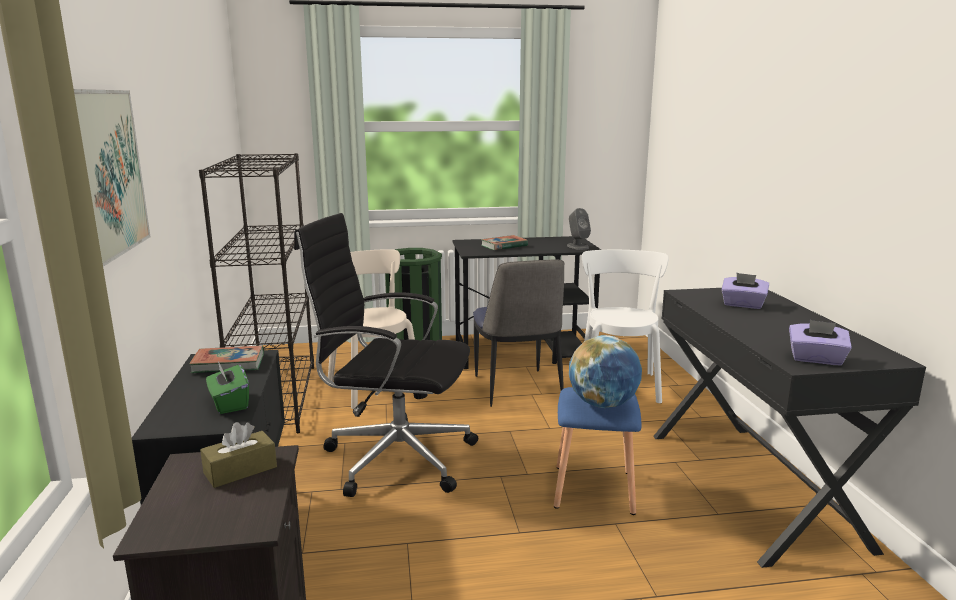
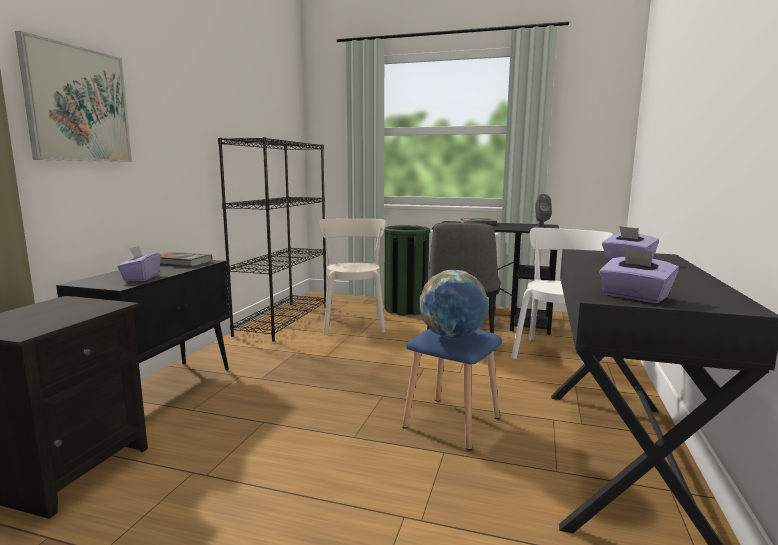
camera: 25 degrees right, 5 degrees down
brown tissue box [200,422,277,488] -> none
green tissue box [206,361,249,414] -> purple tissue box [118,245,161,281]
black office chair [294,213,478,497] -> none

